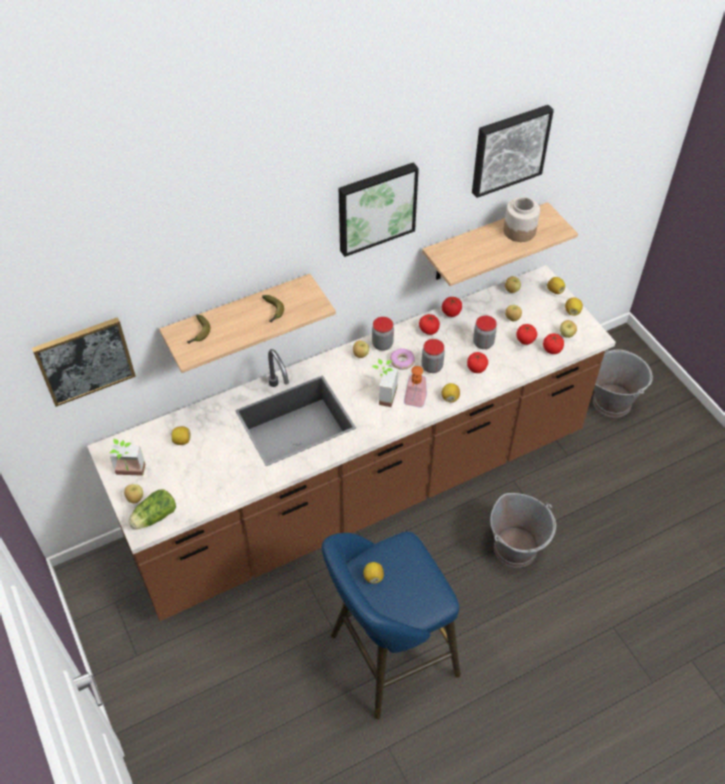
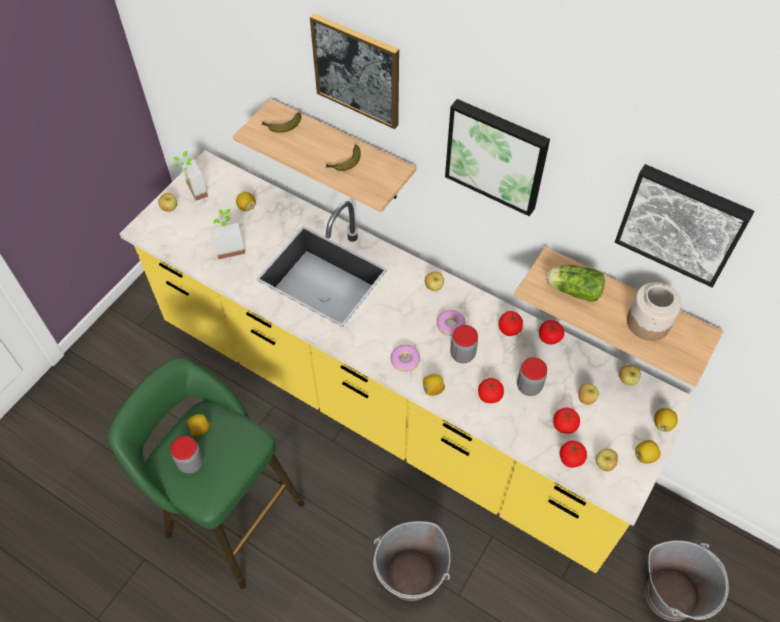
camera: 60 degrees right, 5 degrees up
picture [32,317,136,407] -> picture moved to [310,13,399,129]
brown counter [87,265,616,621] -> yellow counter [119,150,697,573]
lettuce [128,489,176,529] -> lettuce moved to [546,265,605,302]
blue stool [322,531,461,719] -> green stool [108,358,305,589]
jar [372,317,394,351] -> jar moved to [171,436,203,474]
potted plant [372,359,398,407] -> potted plant moved to [211,209,245,260]
soap dispenser [404,366,427,408] -> donut [390,345,420,372]

